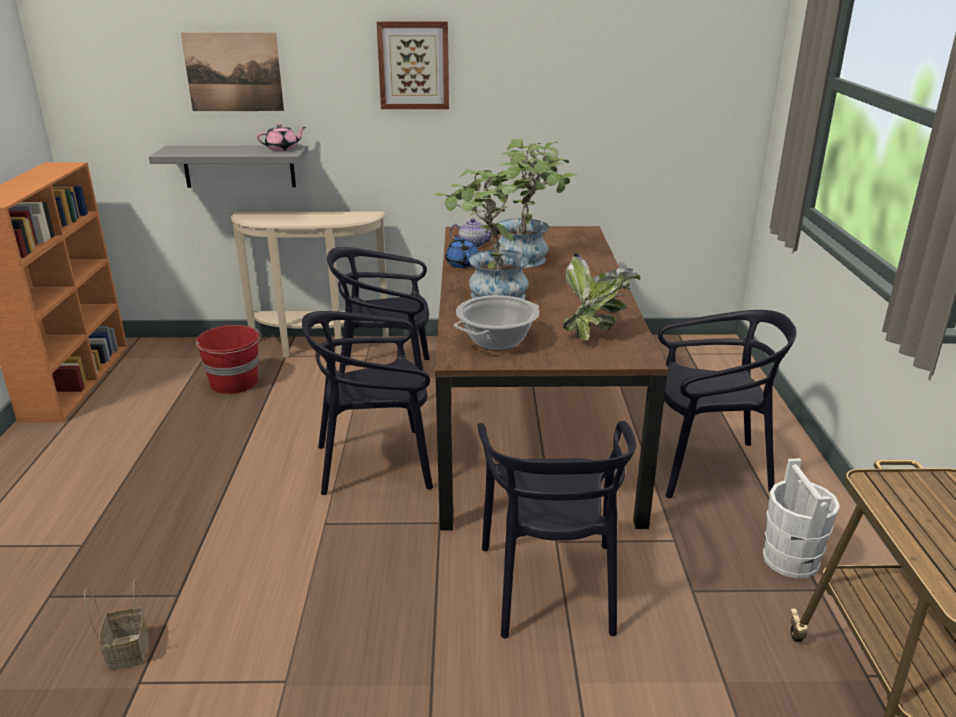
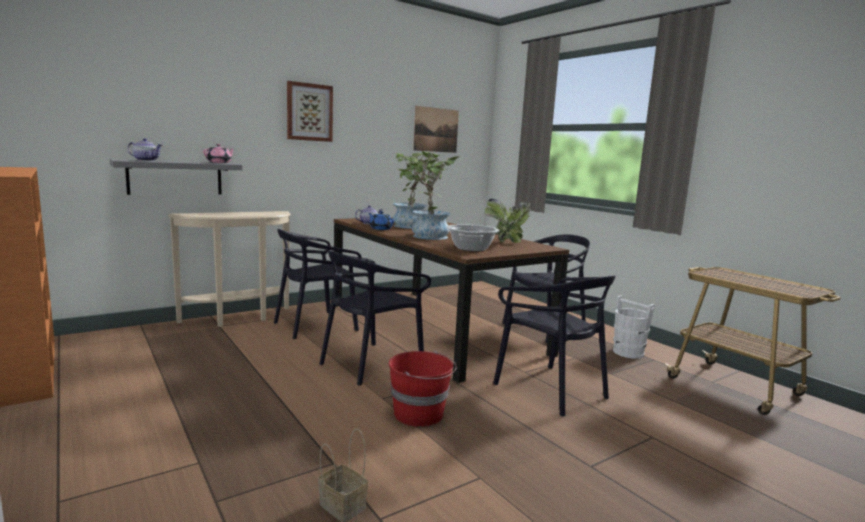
camera: 35 degrees left, 15 degrees down
picture [181,32,284,111] -> picture moved to [413,106,459,153]
red bucket [196,325,261,394] -> red bucket moved to [389,351,457,427]
none -> teapot [128,138,162,161]

